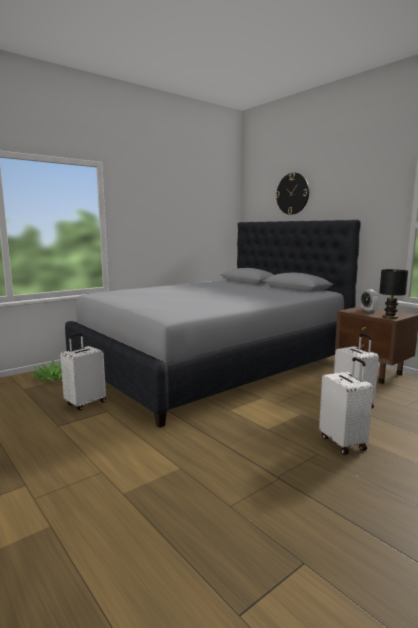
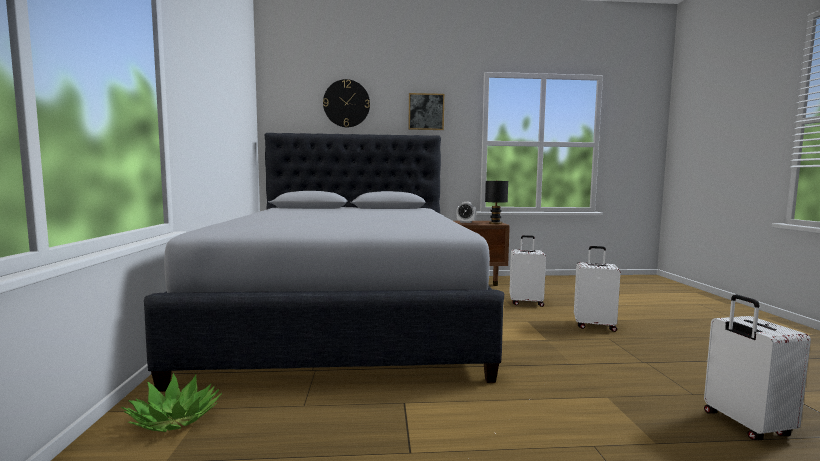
camera: 55 degrees left, 5 degrees down
white suitcase [60,333,106,410] -> white suitcase moved to [704,294,811,440]
none -> picture [409,93,444,130]

